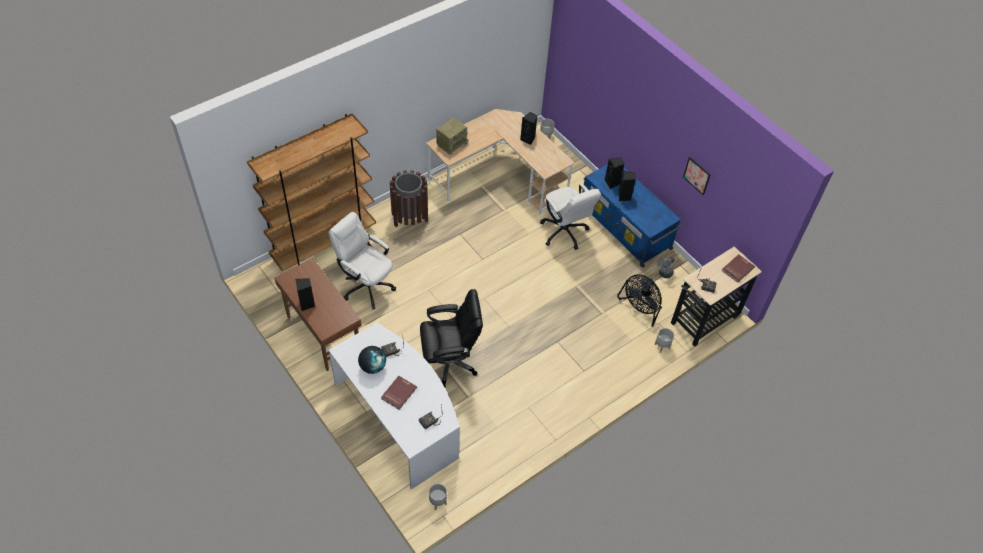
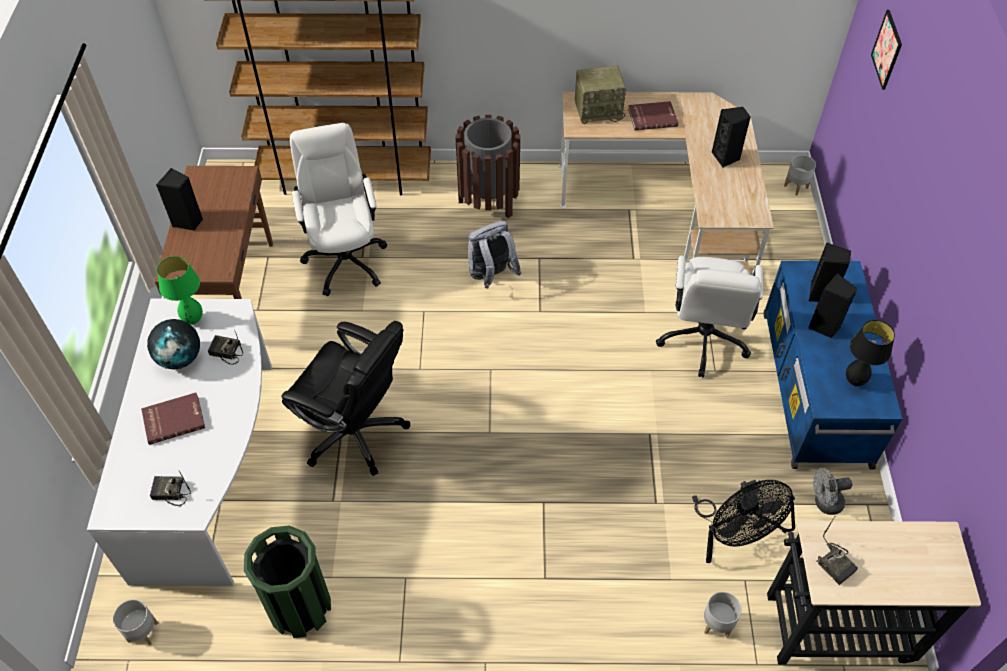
camera: 40 degrees right, 0 degrees up
black fan [617,275,662,327] -> black fan turned 105 degrees counterclockwise [692,480,795,563]
picture [683,157,710,195] -> picture moved to [871,10,902,90]
red book [722,254,755,283] -> red book moved to [628,101,678,130]
none -> green table lamp [157,256,203,324]
none -> green trash can [244,525,331,638]
none -> grey backpack [468,221,521,288]
none -> black table lamp [846,320,895,386]

